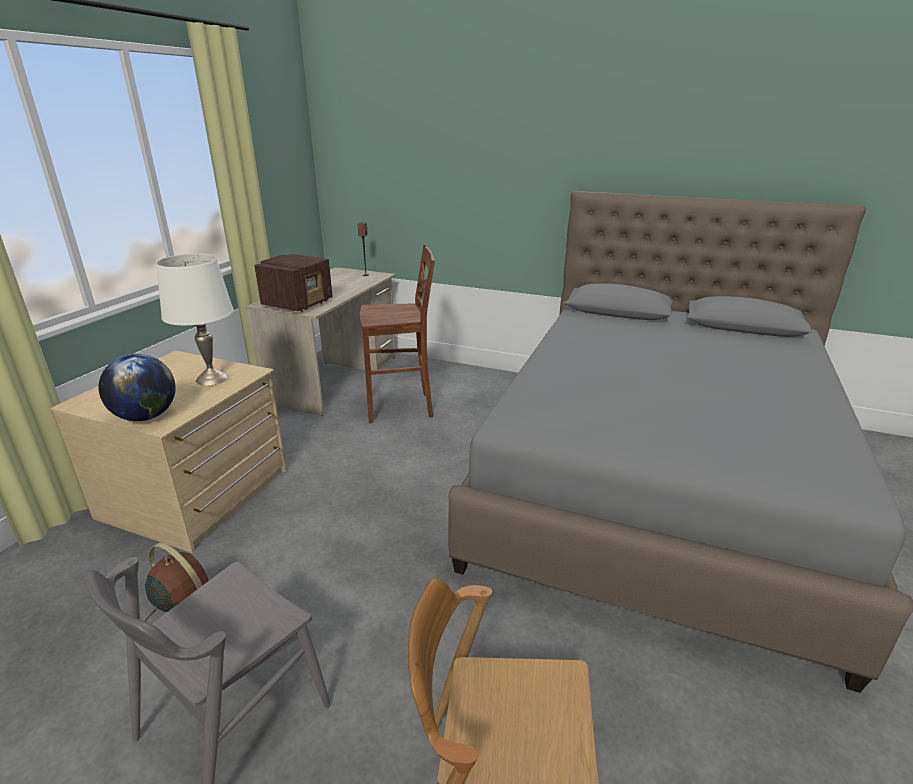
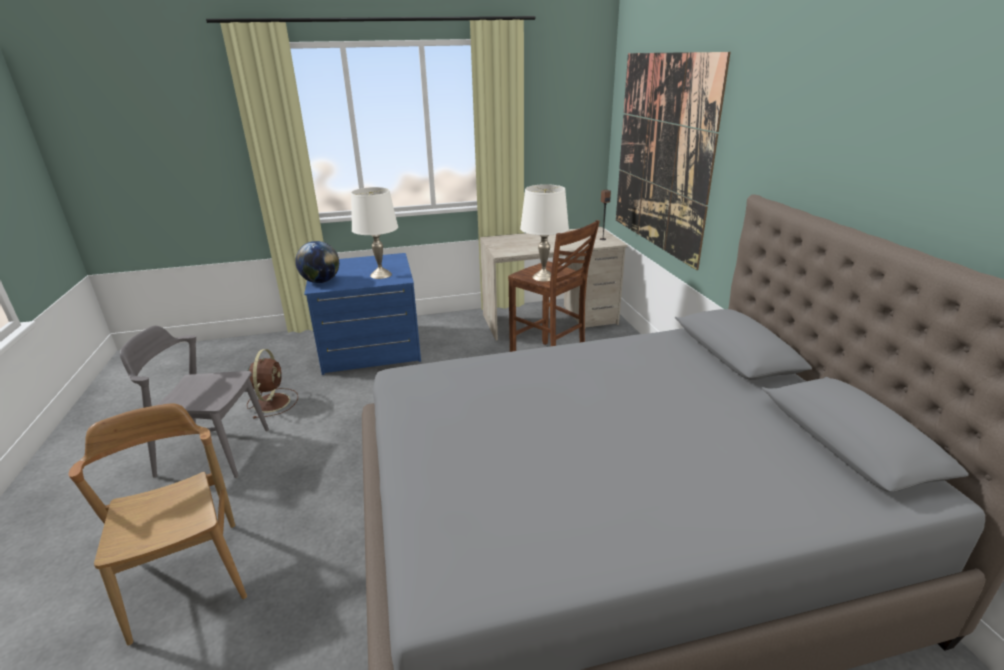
camera: 55 degrees right, 0 degrees up
beige dresser [50,351,287,553] -> blue dresser [304,253,421,375]
radio [254,254,333,312] -> none
none -> white table lamp [520,184,569,282]
none -> picture [616,52,731,270]

